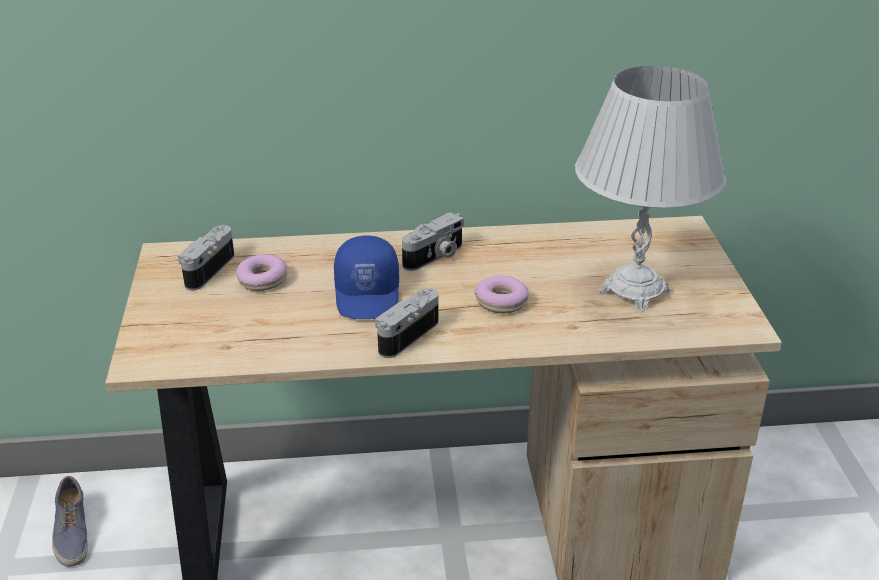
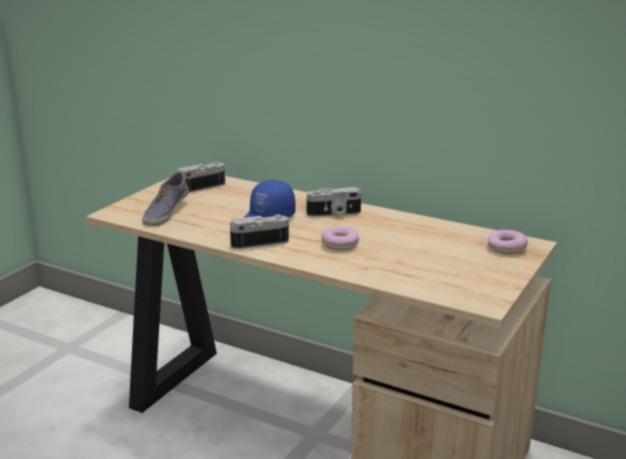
camera: 35 degrees right, 10 degrees down
shoe [52,476,88,567] -> shoe moved to [142,172,189,226]
donut [236,254,287,291] -> donut moved to [488,230,528,254]
white table lamp [575,66,727,312] -> none

